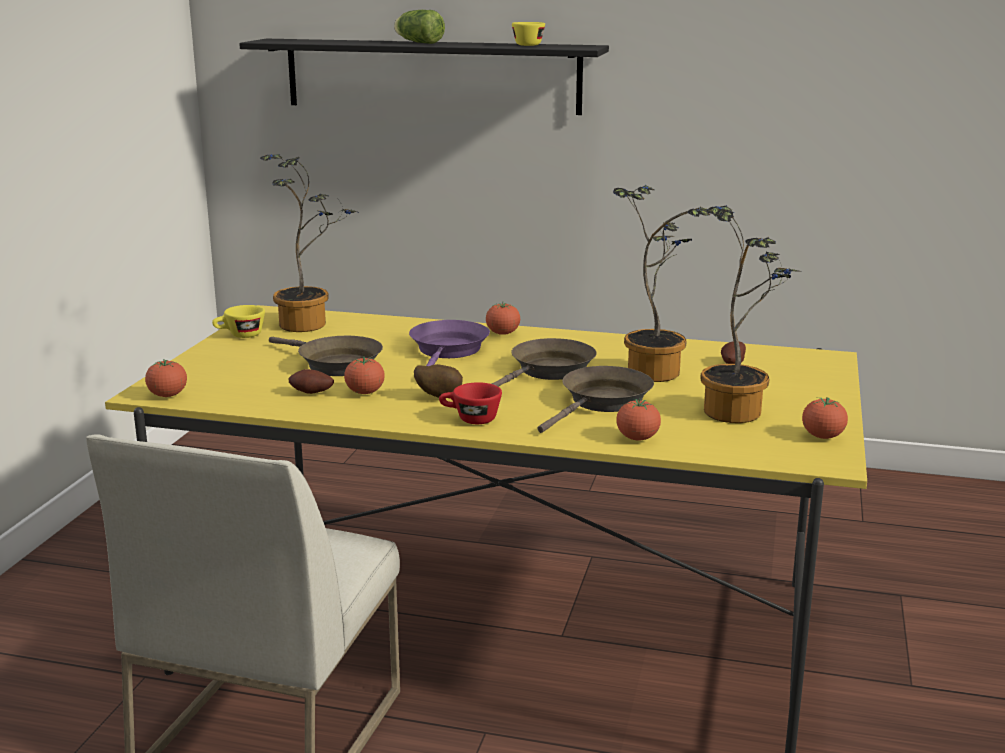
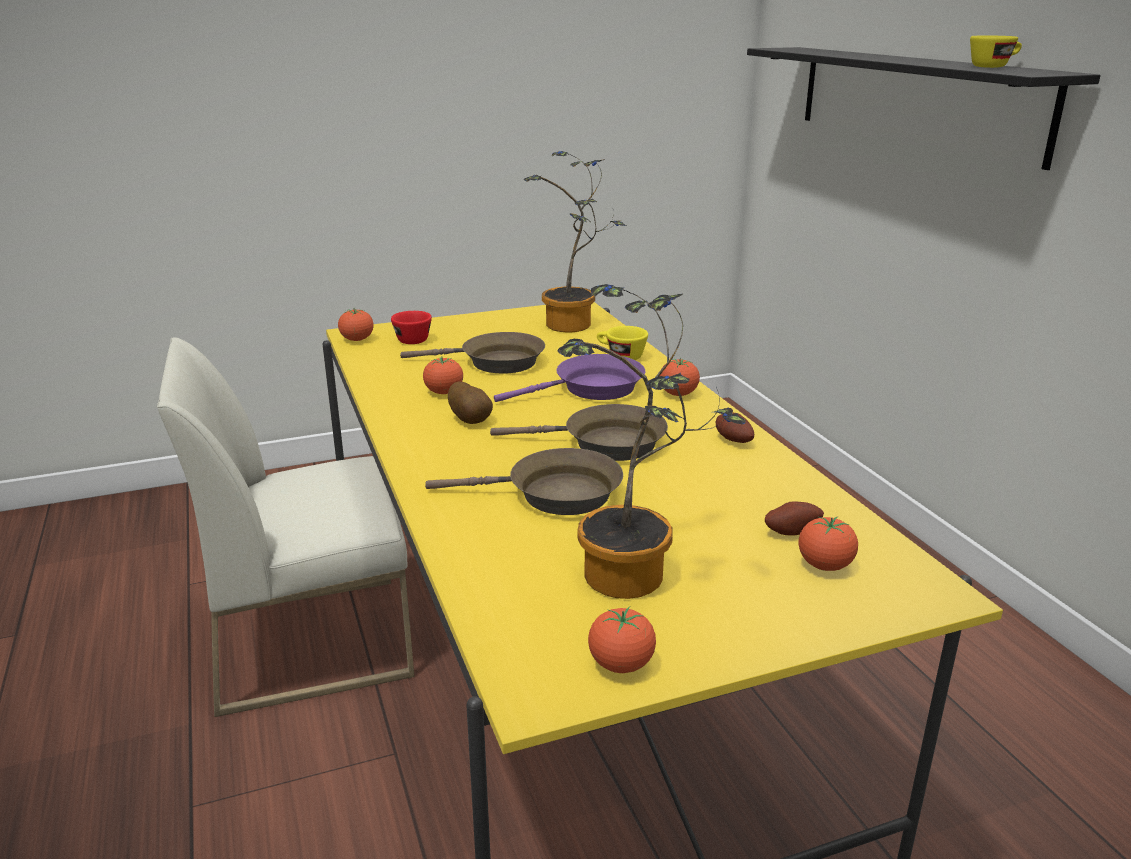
camera: 55 degrees right, 5 degrees up
yellow cup [212,305,265,338] -> yellow cup moved to [597,326,648,360]
brown frying pan [269,336,383,376] -> brown frying pan turned 90 degrees counterclockwise [400,332,545,374]
potato [288,369,334,394] -> potato moved to [716,413,754,443]
lettuce [394,10,445,44] -> none
red cup [439,382,502,424] -> red cup moved to [391,311,432,344]
potted plant [613,185,710,382] -> none
tomato [616,399,661,441] -> tomato moved to [799,516,858,571]

